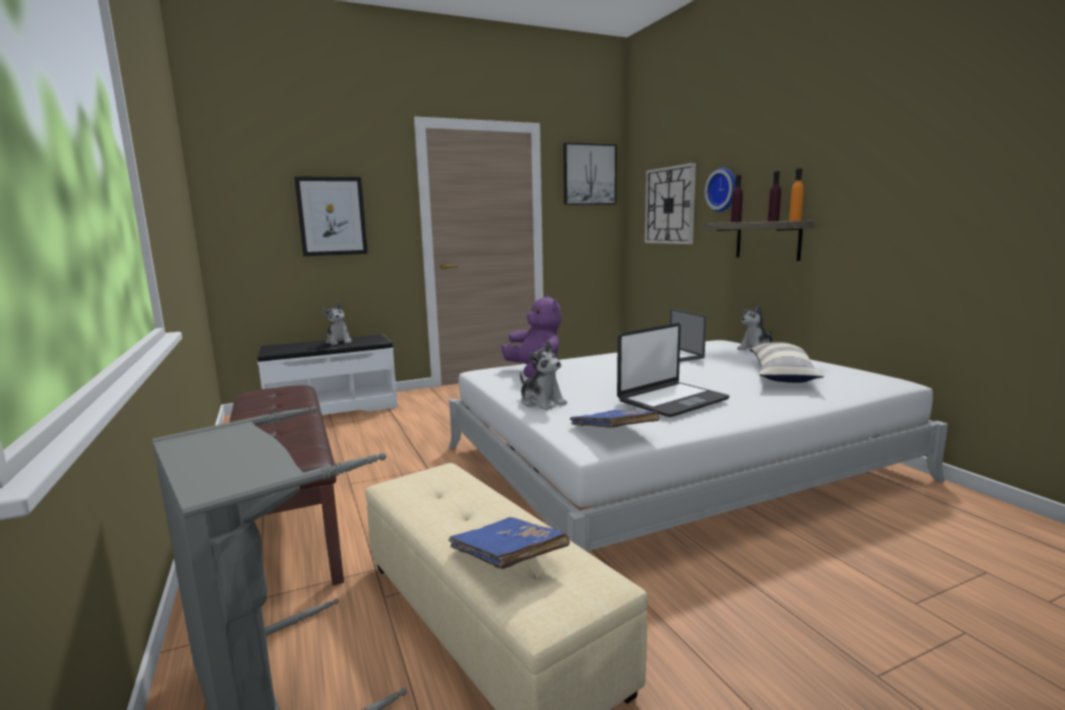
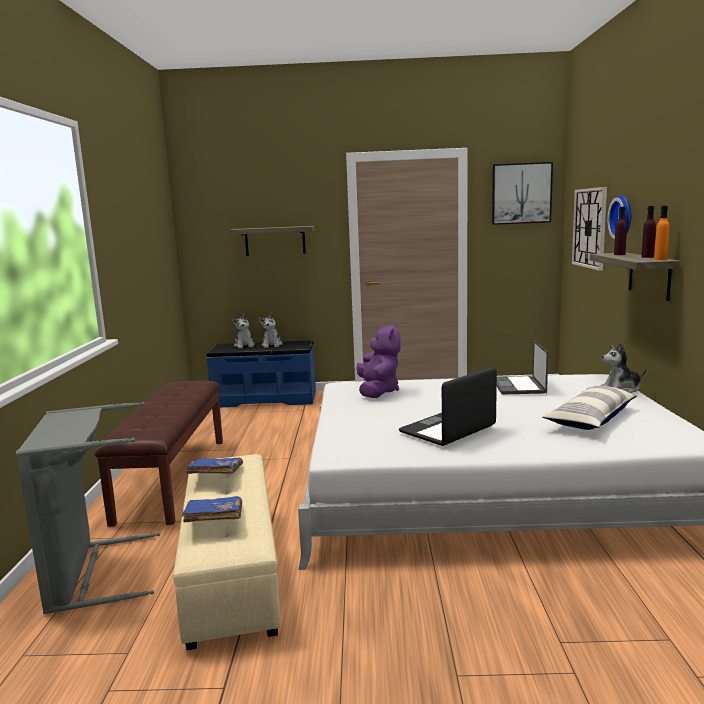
camera: 25 degrees right, 0 degrees up
white bench [257,334,398,415] -> blue bench [206,340,316,407]
picture [294,176,368,256] -> shelf [229,226,315,256]
plush toy [520,341,567,410] -> plush toy moved to [232,313,255,349]
blue book [570,410,659,428] -> blue book moved to [185,458,243,474]
laptop [617,323,729,417] -> laptop turned 150 degrees clockwise [399,367,497,446]

